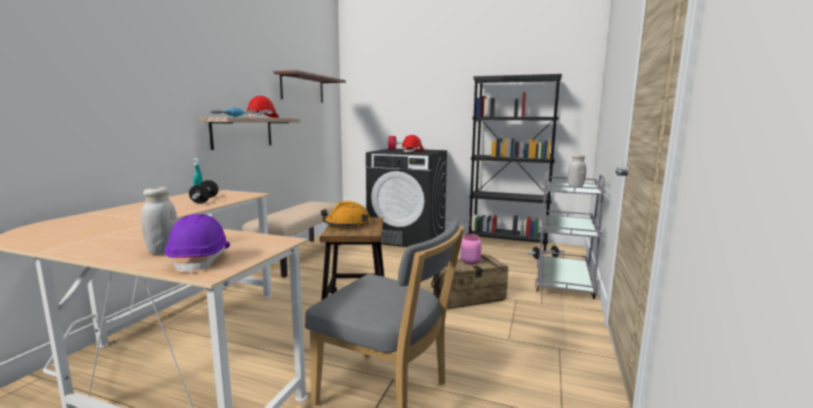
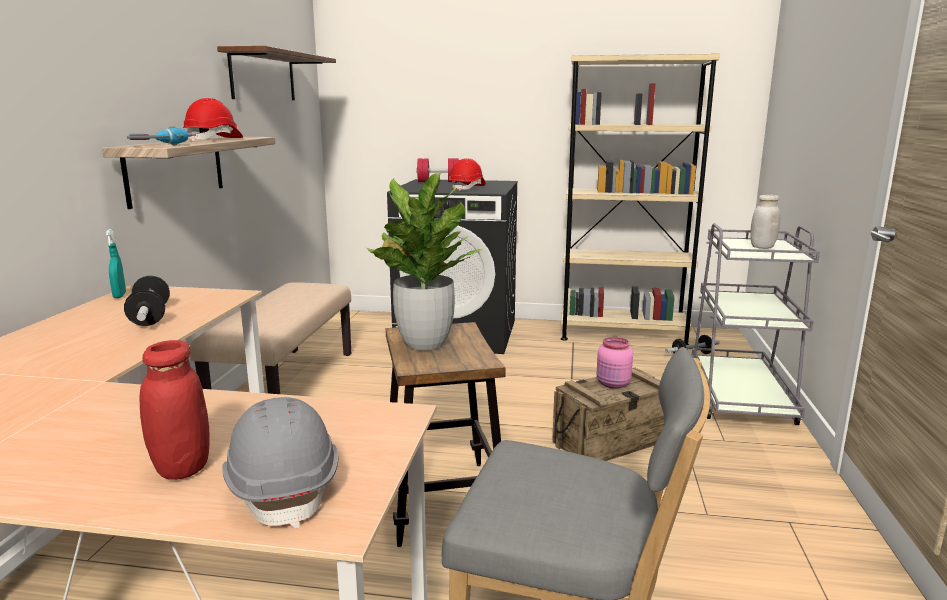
camera: 10 degrees left, 5 degrees up
white jar [141,187,178,254] -> red jar [140,340,210,480]
purple hard hat [165,214,230,274] -> grey hard hat [222,397,338,529]
orange hard hat [321,201,370,227] -> potted plant [366,173,482,350]
black bookcase [468,74,562,251] -> beige bookcase [561,54,720,345]

